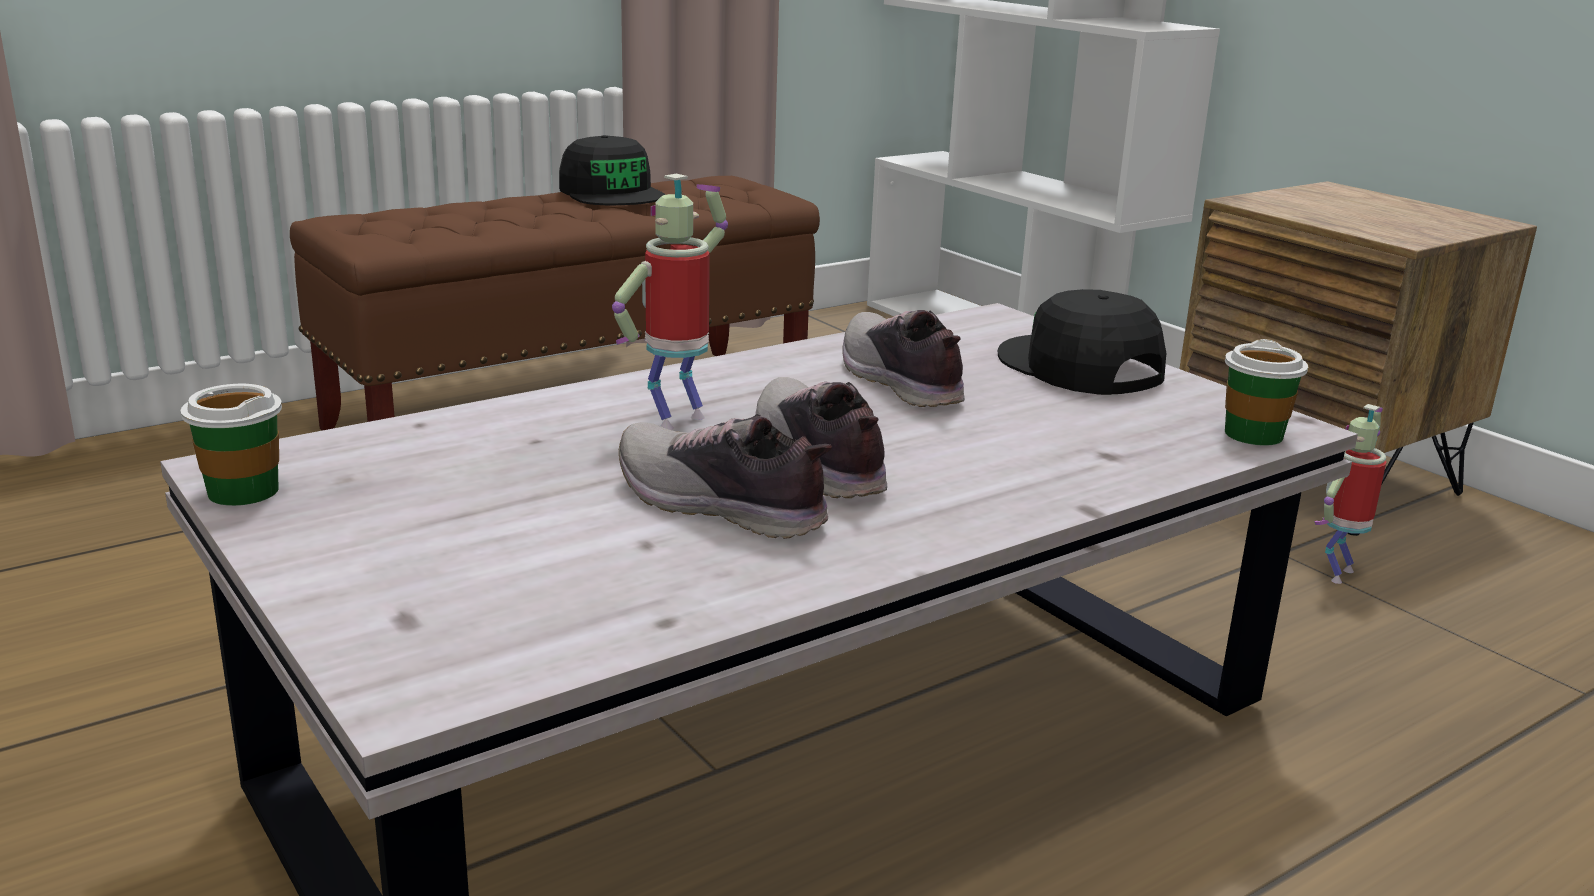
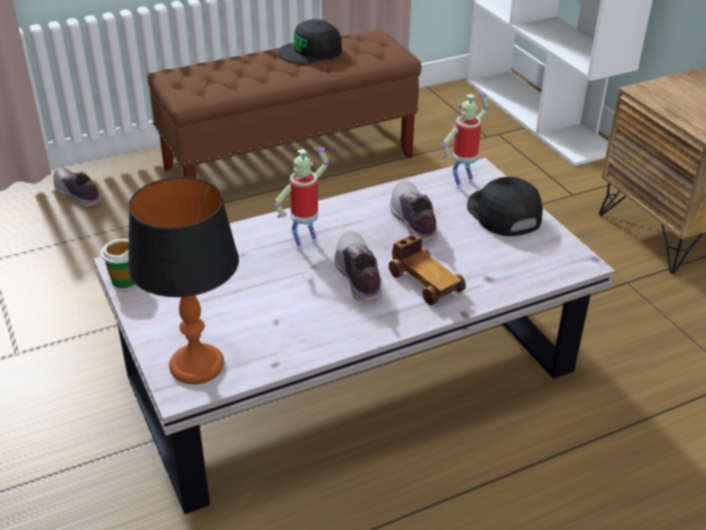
camera: 10 degrees right, 15 degrees up
black cap [559,135,665,205] -> black cap turned 90 degrees clockwise [278,19,342,64]
shoe [619,414,832,539] -> shoe moved to [54,168,101,207]
cup [1225,339,1308,446] -> none
toy robot [1314,404,1386,584] -> toy robot moved to [442,93,489,190]
none -> table lamp [128,177,239,384]
none -> toy car [389,234,466,306]

